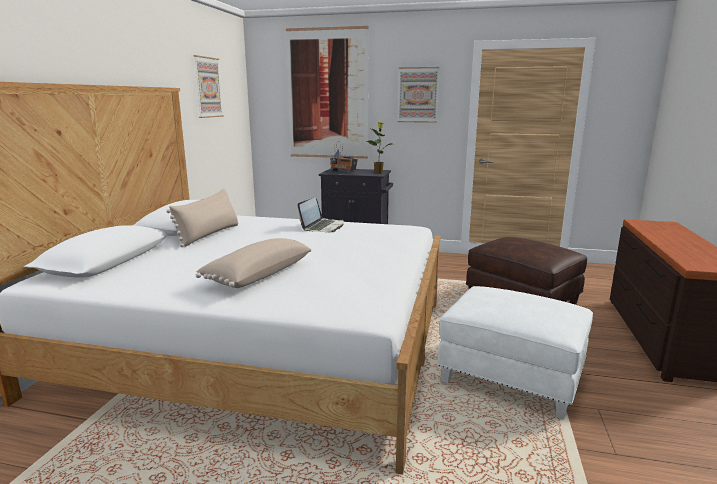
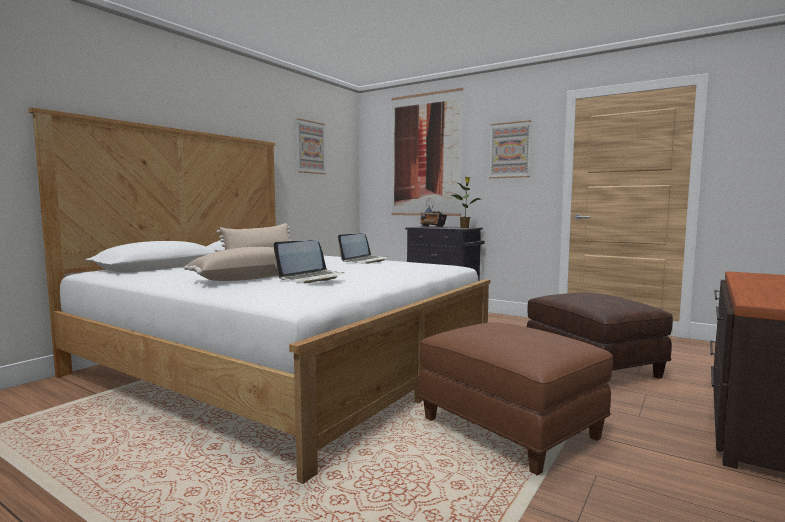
camera: 20 degrees right, 10 degrees down
white ottoman [436,286,593,420] -> brown ottoman [418,322,613,476]
none -> laptop [274,240,345,283]

